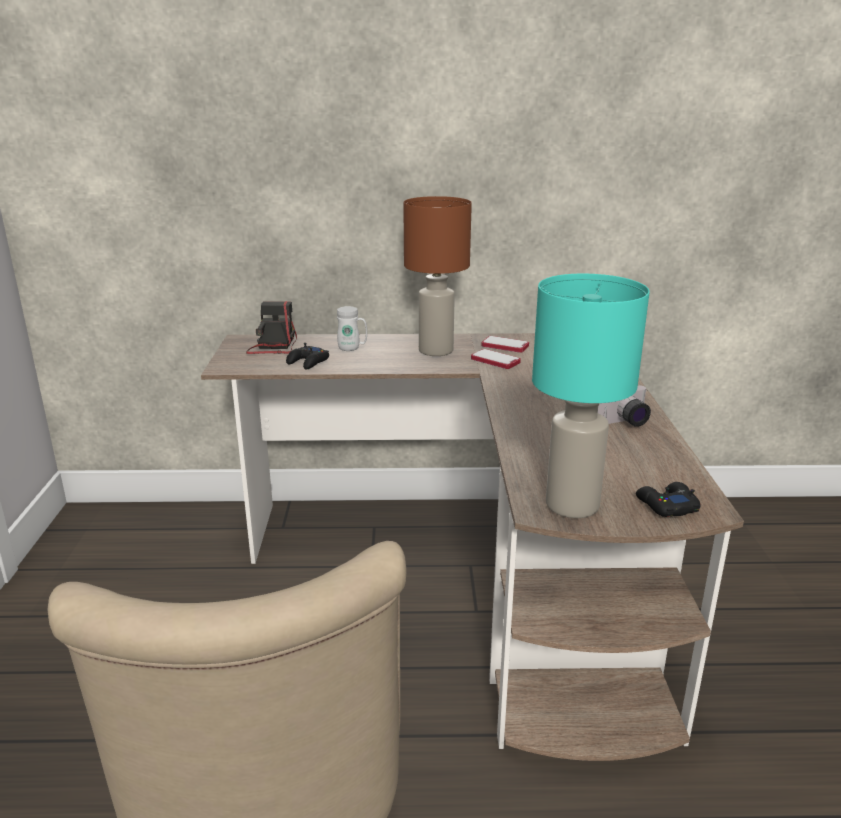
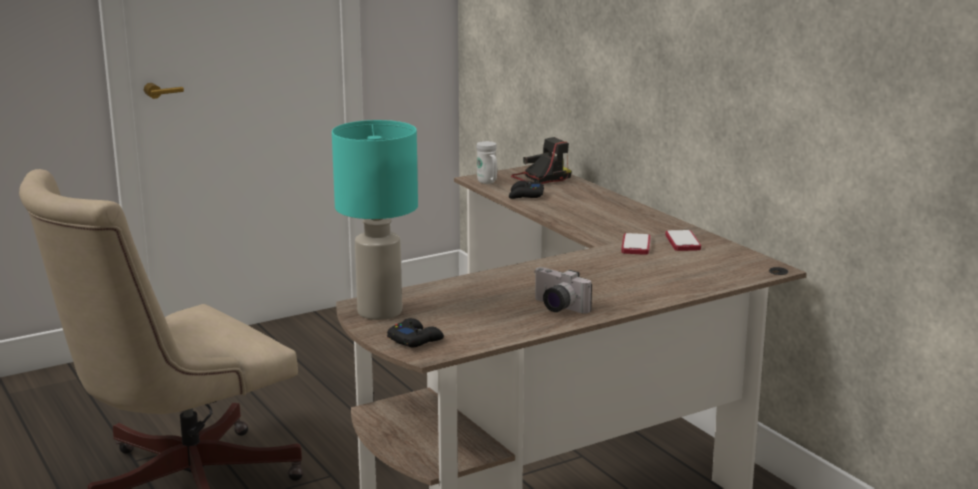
camera: 60 degrees right, 5 degrees down
white mug [337,306,367,351] -> white mug moved to [476,141,497,184]
brown table lamp [403,196,472,356] -> none

